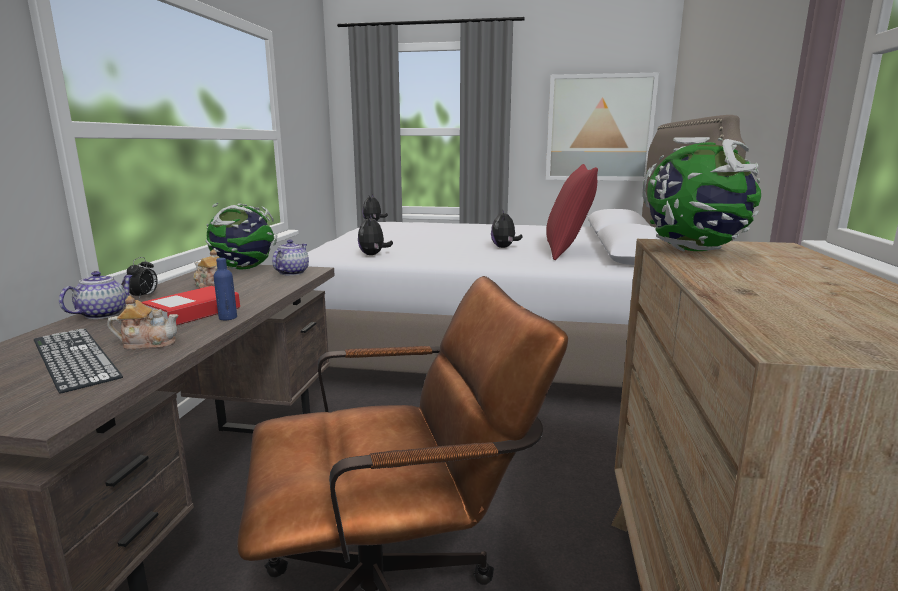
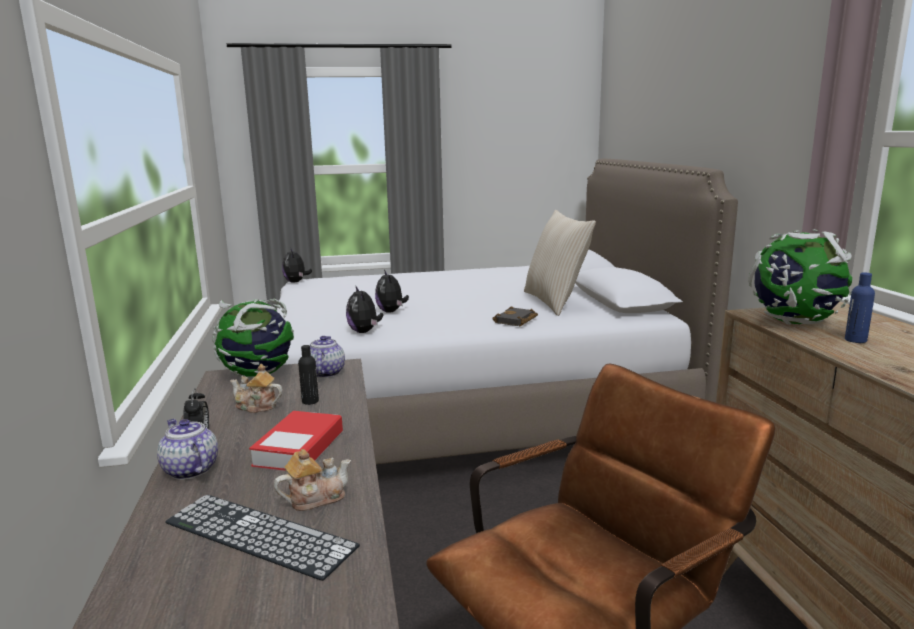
camera: 20 degrees left, 0 degrees up
teapot [59,271,133,319] -> teapot turned 45 degrees counterclockwise [157,419,218,480]
blue bottle [214,258,237,320] -> blue bottle moved to [845,272,875,343]
plush toy [491,209,522,248] -> plush toy moved to [375,270,409,313]
picture [546,73,659,181] -> none
red pillow [546,164,598,260] -> beige pillow [524,210,596,316]
none -> black bottle [298,345,319,405]
none -> black book [492,306,538,327]

